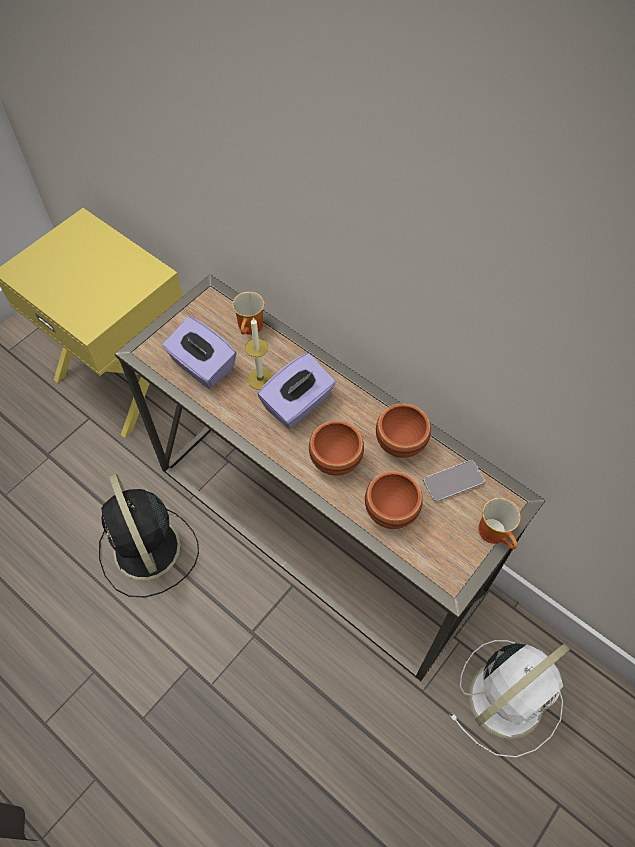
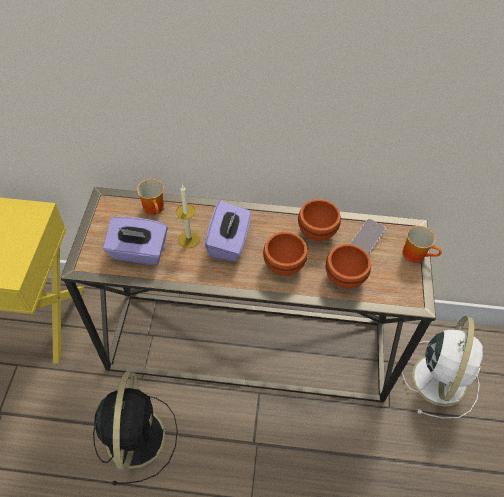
camera: 35 degrees left, 5 degrees down
black fan [99,474,199,597] -> black fan turned 120 degrees counterclockwise [93,372,178,485]

